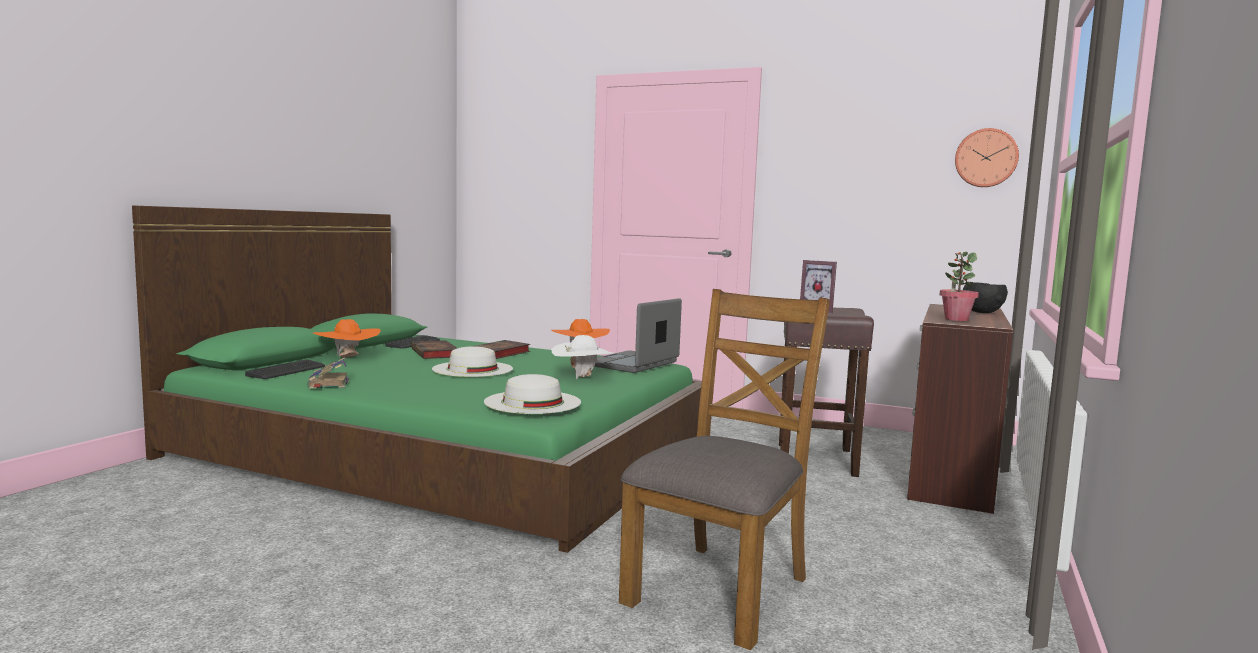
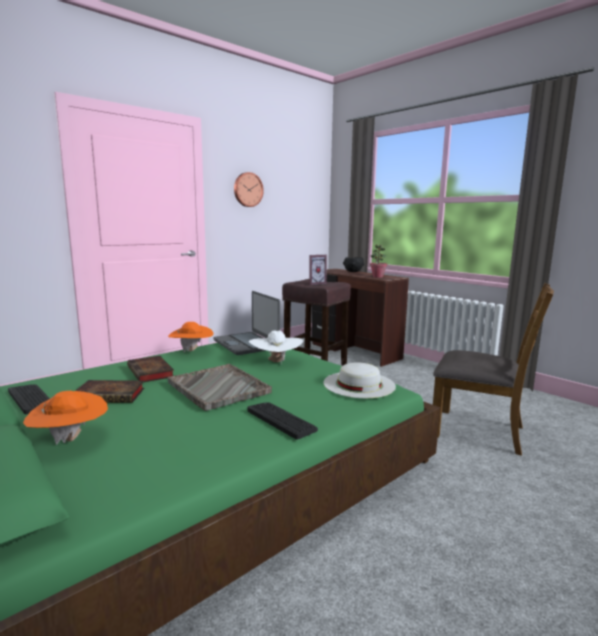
camera: 65 degrees left, 5 degrees up
keyboard [245,360,325,379] -> keyboard moved to [247,402,318,440]
book [307,357,349,388] -> none
white hat [432,346,513,377] -> grey tray [168,364,272,411]
brown chair [619,289,830,650] -> brown chair turned 150 degrees clockwise [433,283,554,456]
wall clock [955,128,1019,187] -> wall clock moved to [234,172,264,207]

